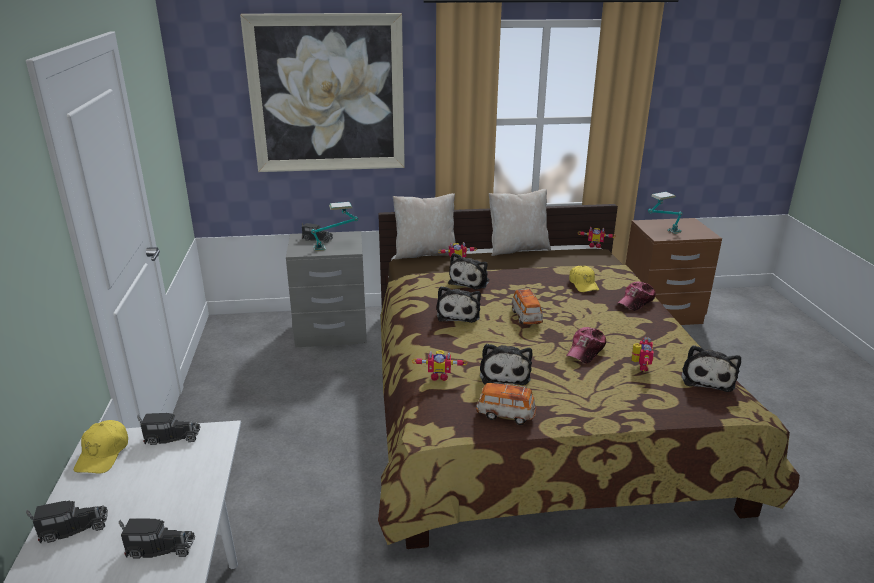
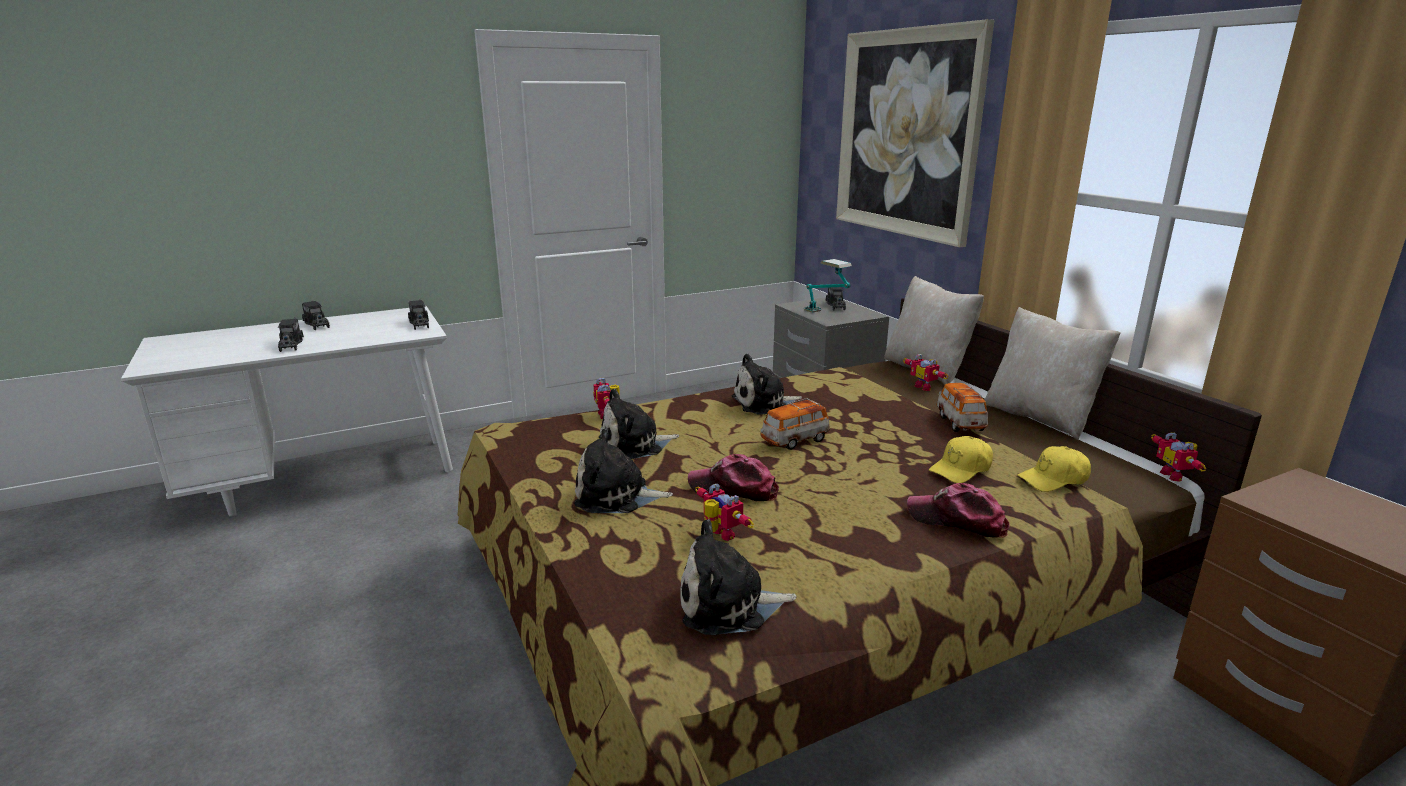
camera: 70 degrees right, 5 degrees down
yellow cap [74,420,128,474] -> yellow cap moved to [1017,446,1091,492]
plush toy [448,253,489,290] -> plush toy moved to [574,428,673,513]
toy car [476,383,536,425] -> toy car moved to [936,383,988,432]
toy robot [631,337,654,372] -> toy robot turned 120 degrees counterclockwise [695,484,754,541]
table lamp [648,192,683,234] -> none

